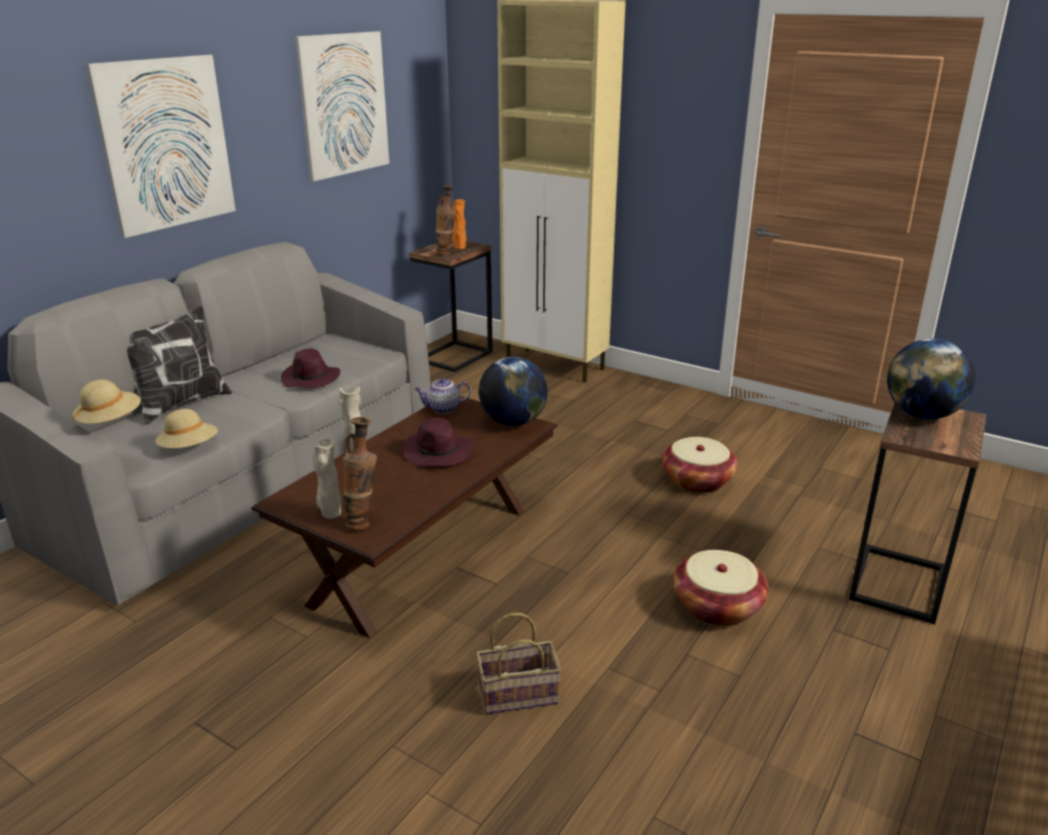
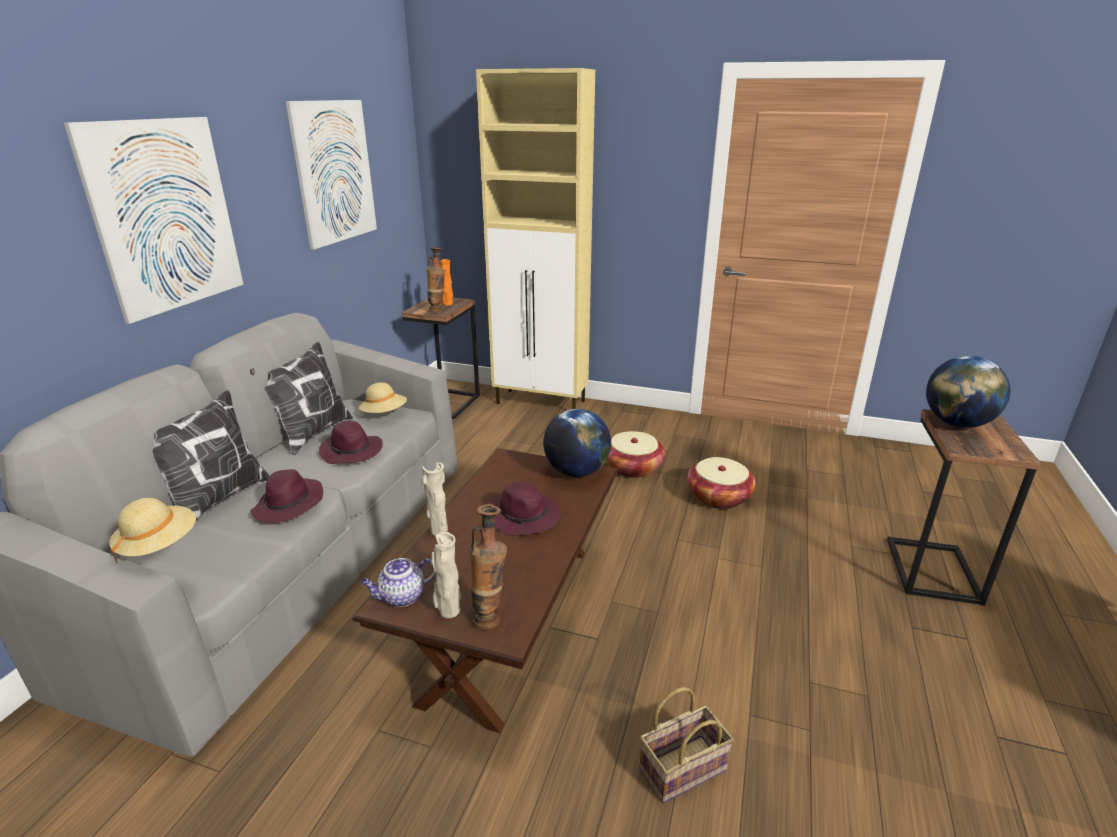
camera: 15 degrees left, 0 degrees up
beige hat [155,409,218,448] -> beige hat moved to [359,382,407,413]
teapot [415,378,471,413] -> teapot moved to [361,558,436,607]
basket [673,550,768,626] -> basket moved to [606,431,665,478]
none -> pillow [250,342,353,455]
none -> purple hat [250,469,323,523]

